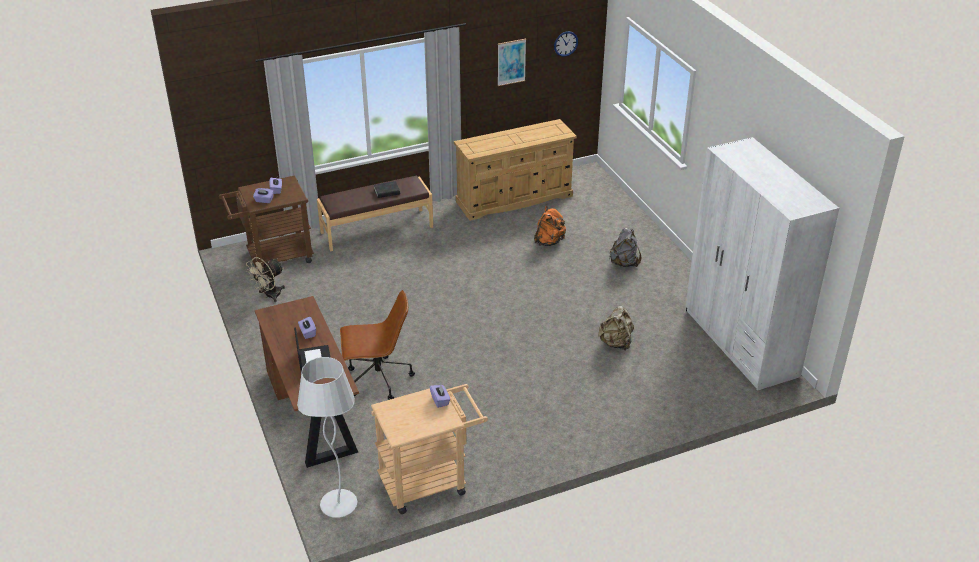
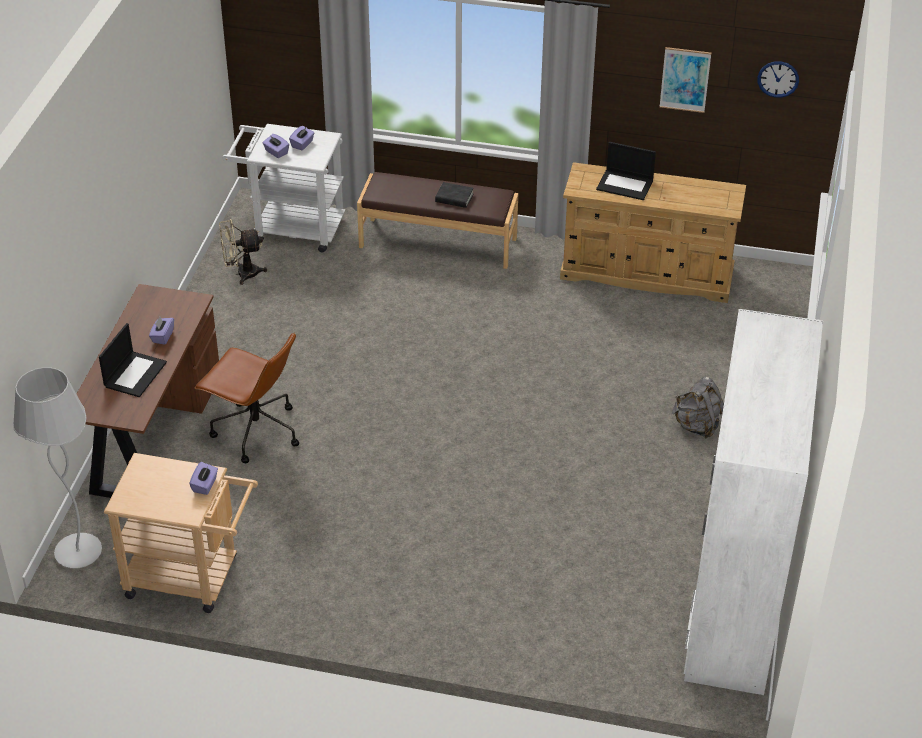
camera: 35 degrees right, 5 degrees up
brown cart [219,176,314,275] -> white cart [222,124,345,253]
orange backpack [534,206,566,246] -> none
beige backpack [598,306,634,350] -> none
none -> laptop [596,142,656,200]

